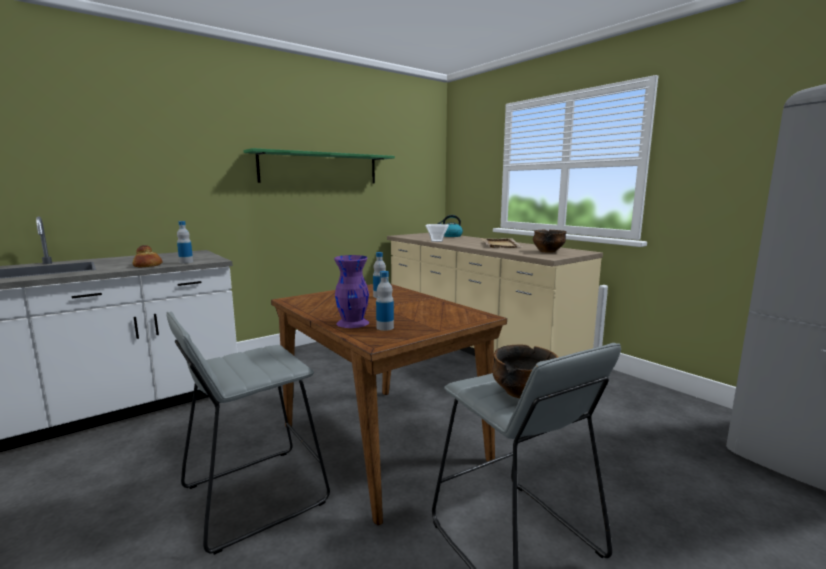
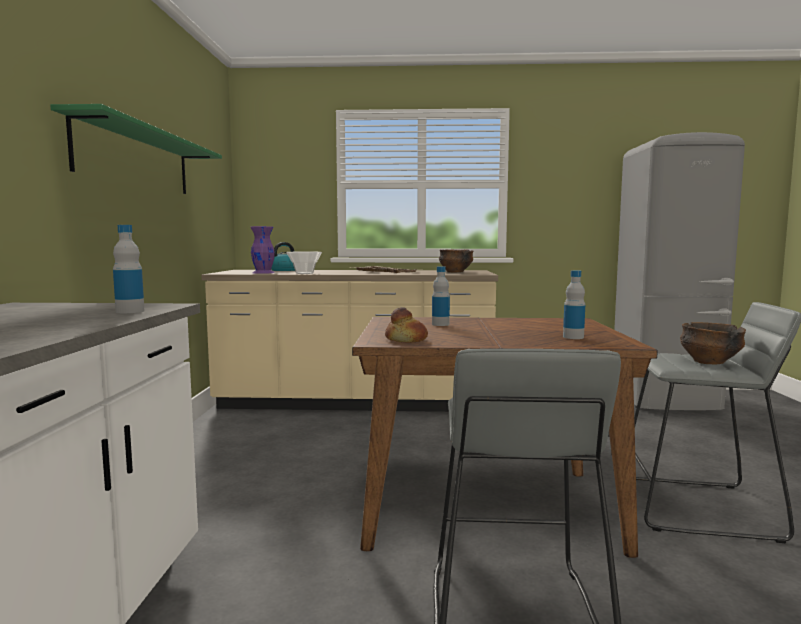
camera: 50 degrees left, 5 degrees down
bread [132,245,162,267] -> bread moved to [385,307,428,343]
purple vase [334,255,369,328] -> purple vase moved to [250,226,275,274]

